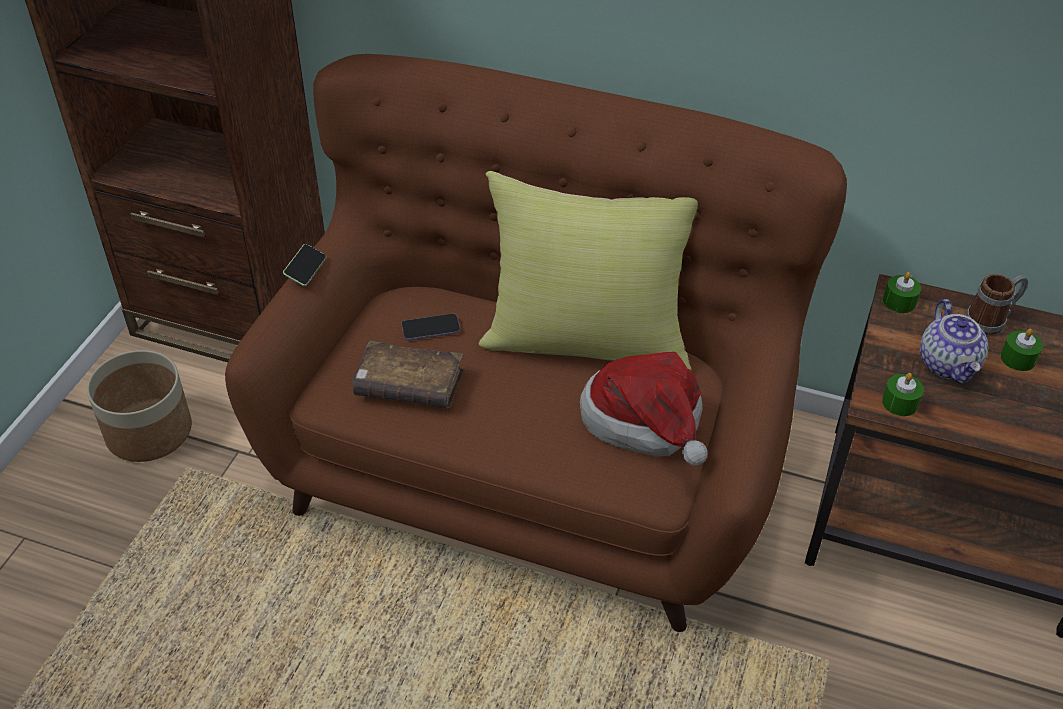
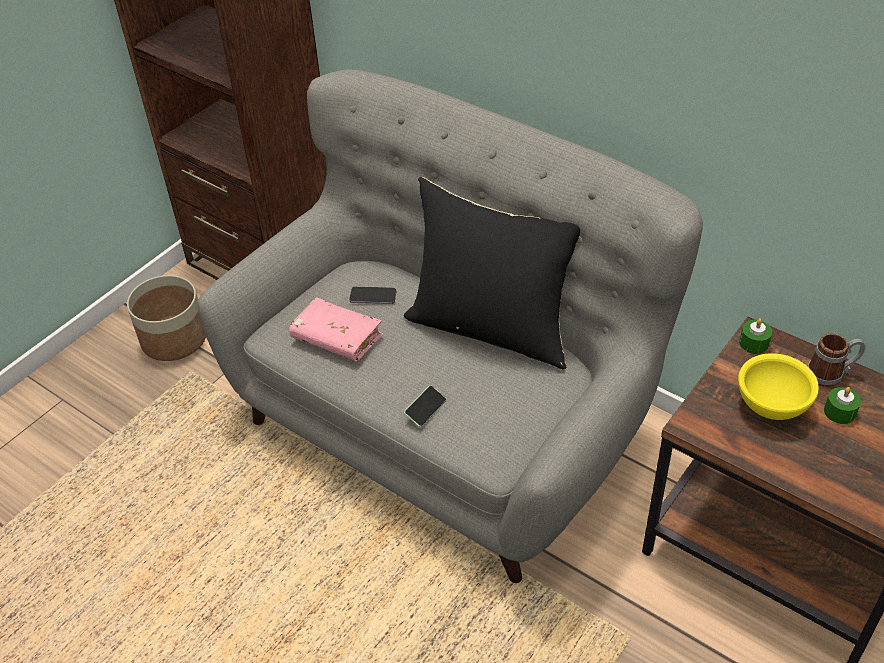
camera: 20 degrees right, 0 degrees up
brown sofa [225,54,847,632] -> grey sofa [198,69,703,583]
phone [283,244,326,286] -> phone moved to [404,385,446,427]
brown book [352,341,464,409] -> pink book [289,297,383,361]
yellow pillow [478,171,698,370] -> black pillow [404,177,580,370]
hat [580,352,708,466] -> none
green candle [882,373,924,416] -> none
teapot [920,299,988,384] -> yellow bowl [738,353,819,420]

